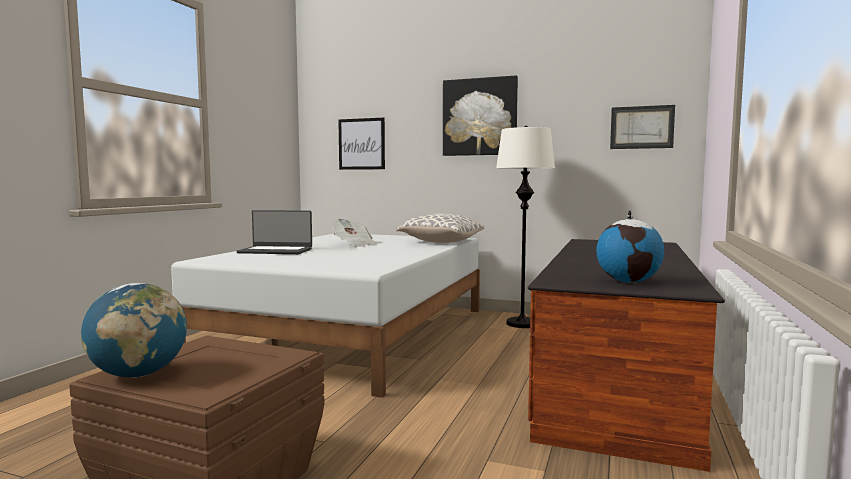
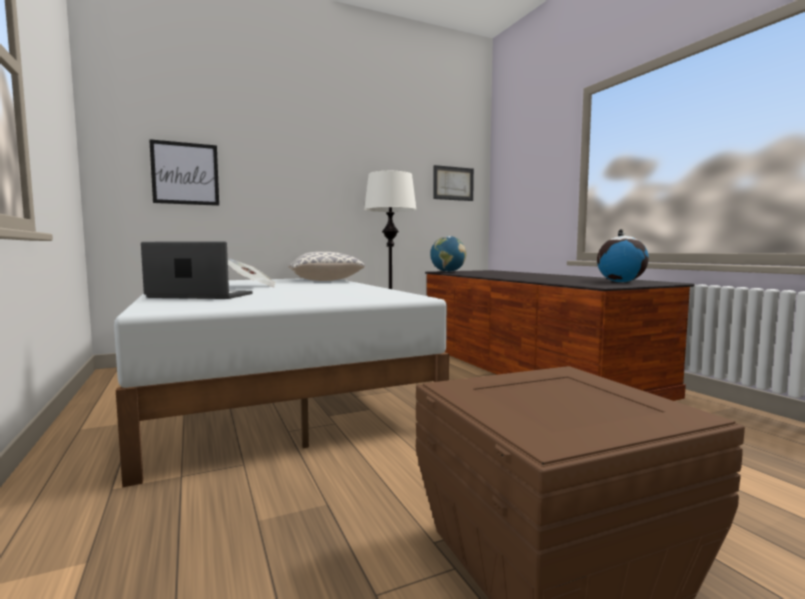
camera: 45 degrees left, 0 degrees up
globe [81,283,187,378] -> globe moved to [430,236,466,272]
laptop [236,210,312,254] -> laptop turned 135 degrees counterclockwise [141,241,253,299]
picture [443,75,518,156] -> none

